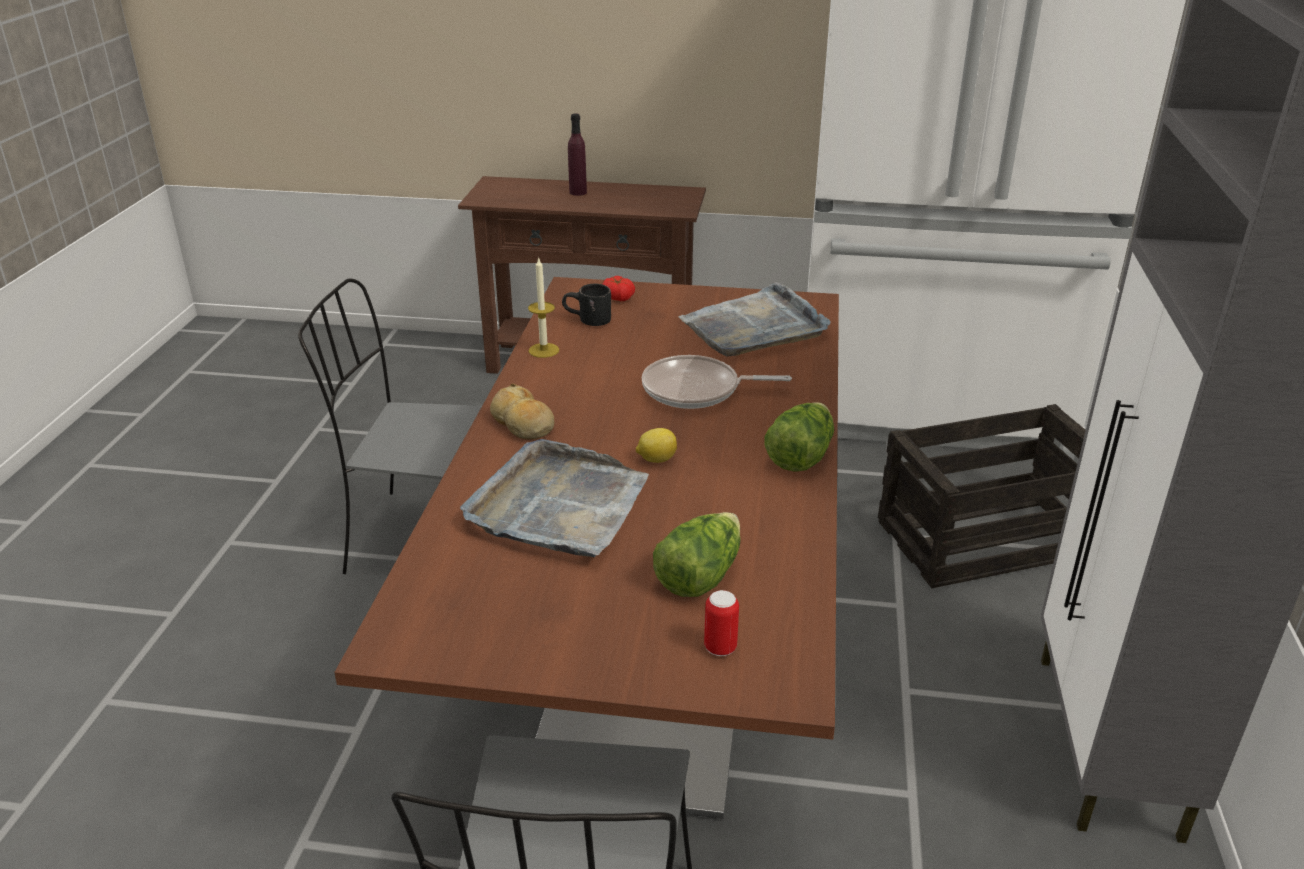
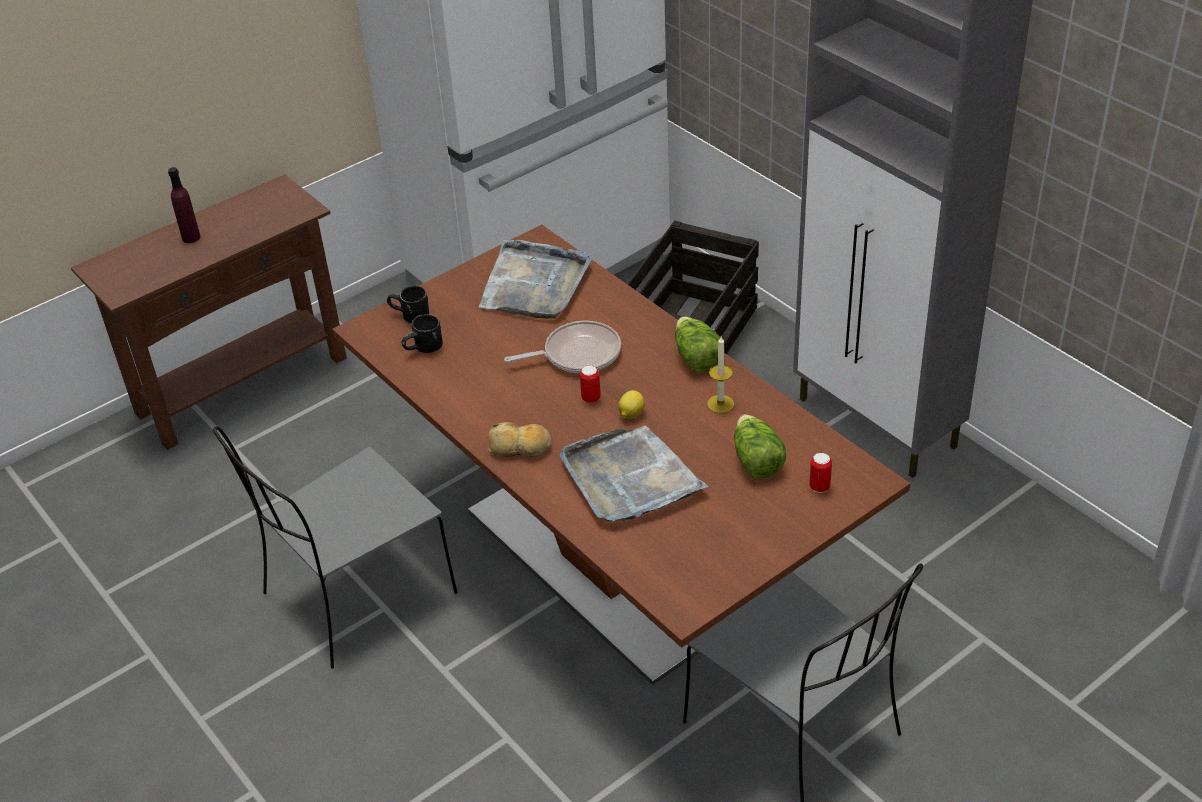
camera: 45 degrees left, 10 degrees up
candle [528,257,559,358] -> candle moved to [707,336,734,413]
tomato [603,276,635,301] -> black mug [387,285,429,323]
frying pan [642,355,792,409] -> frying pan turned 150 degrees counterclockwise [504,321,621,373]
none -> can [580,365,601,403]

